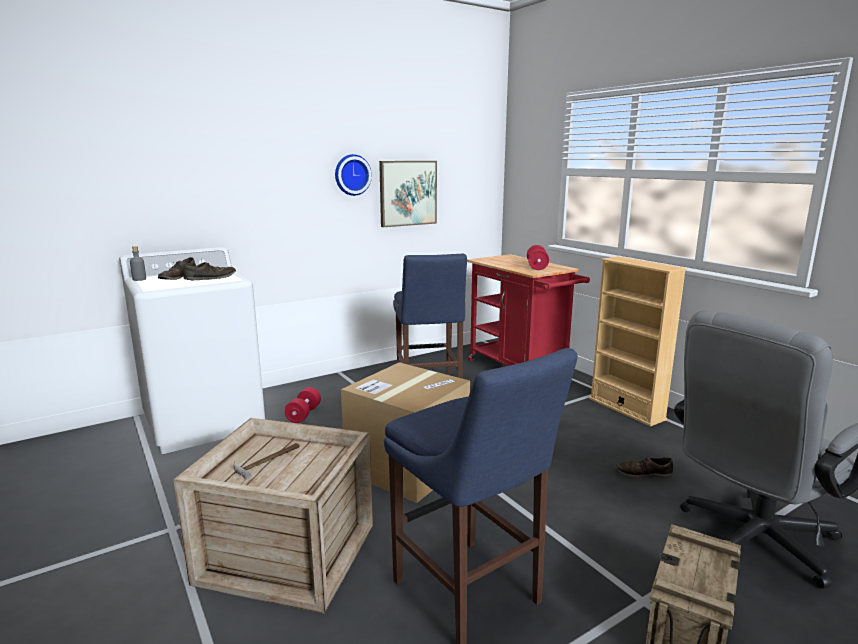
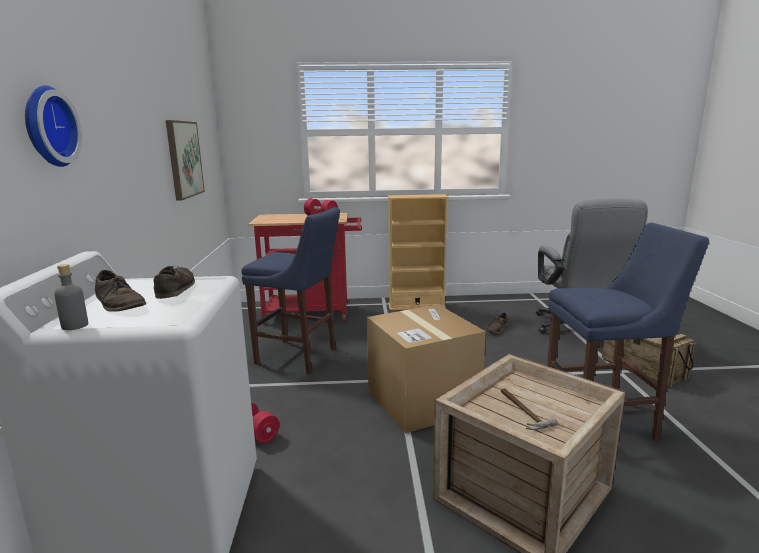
camera: 60 degrees left, 0 degrees up
wall clock [335,154,372,196] -> wall clock moved to [25,85,82,167]

